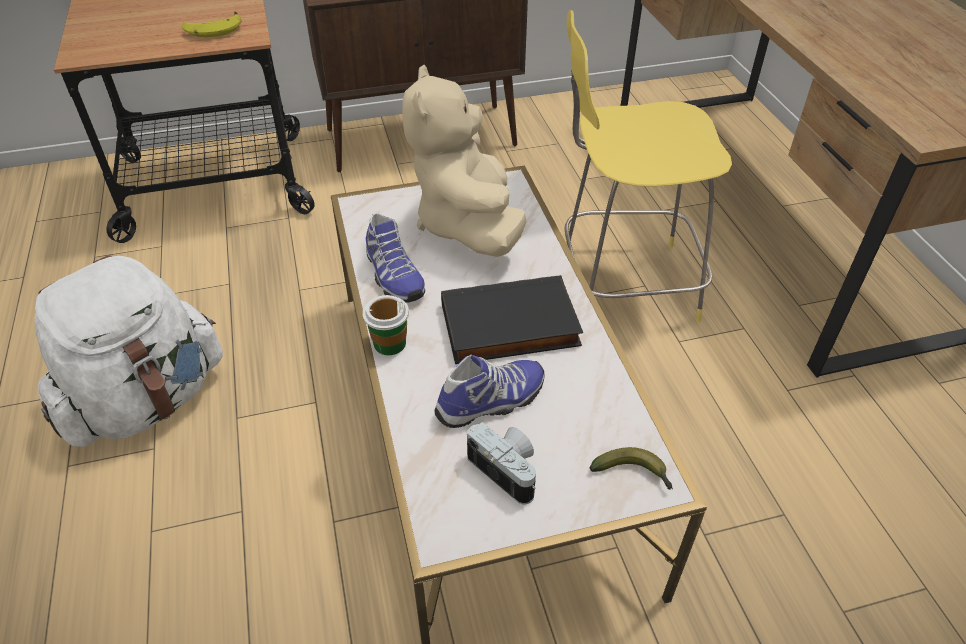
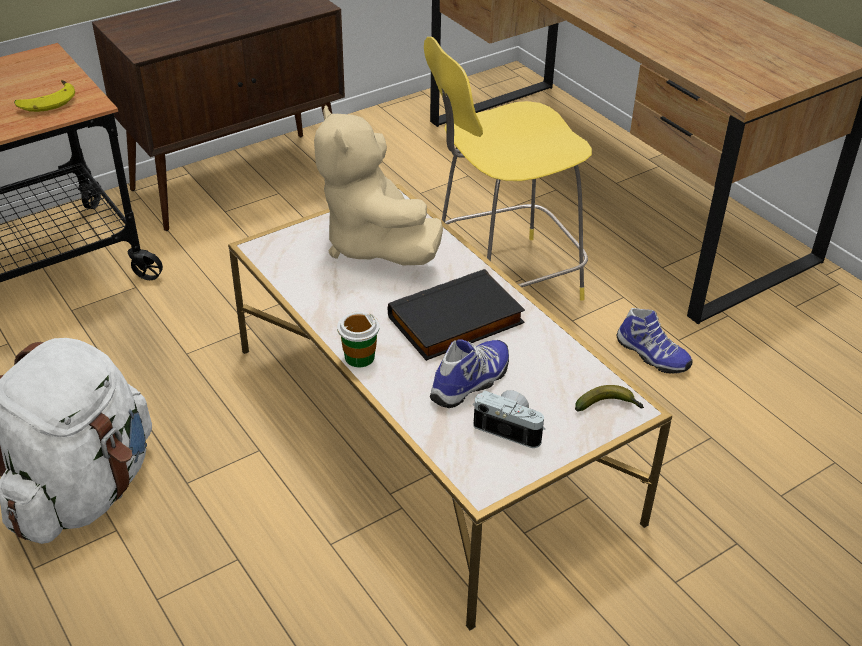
camera: 20 degrees left, 5 degrees down
shoe [366,213,425,303] -> shoe moved to [617,308,693,374]

